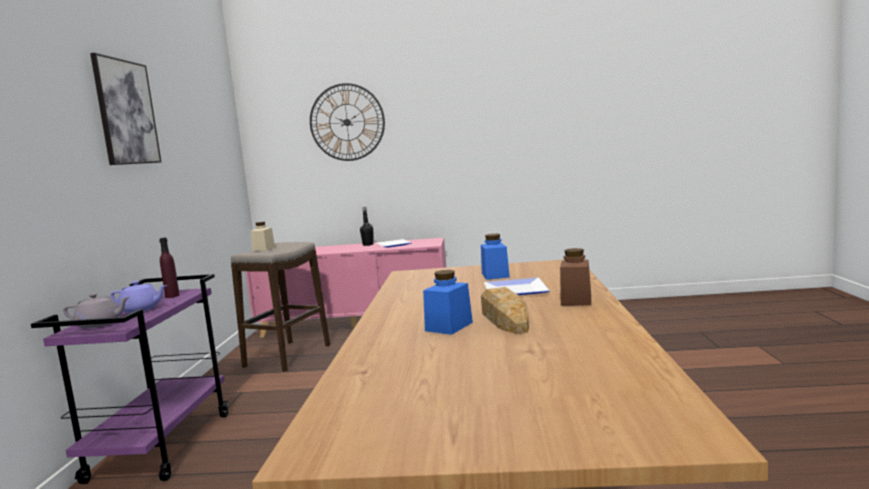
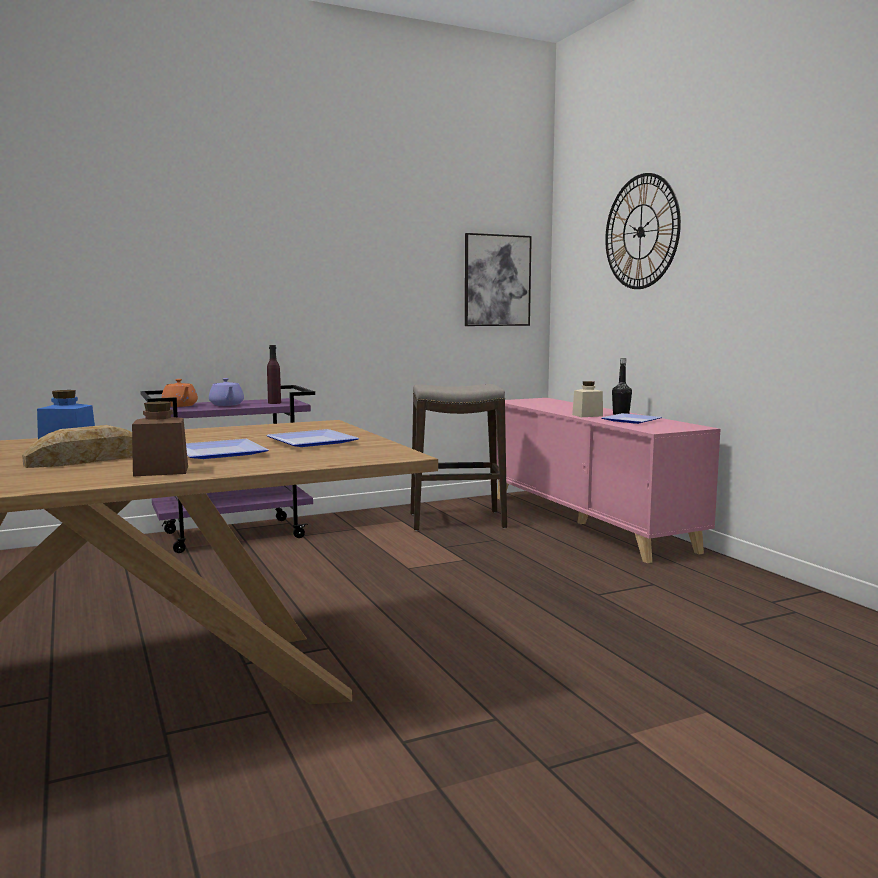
camera: 60 degrees right, 0 degrees up
grey teapot [63,293,130,329] -> orange teapot [161,379,198,407]
picture [90,53,161,165] -> picture moved to [465,233,532,326]
beige jar [251,222,275,251] -> beige jar moved to [572,381,603,417]
blue jar [481,234,510,280] -> plate [266,429,359,447]

